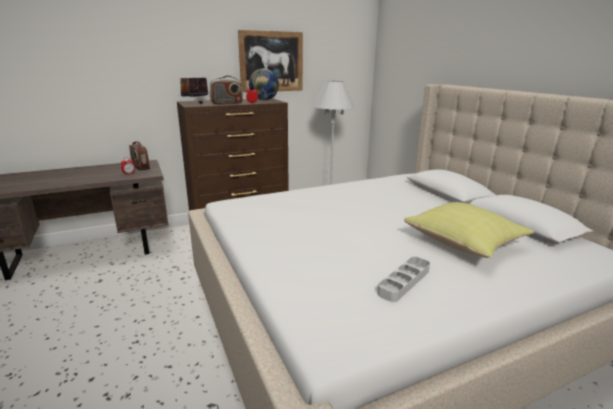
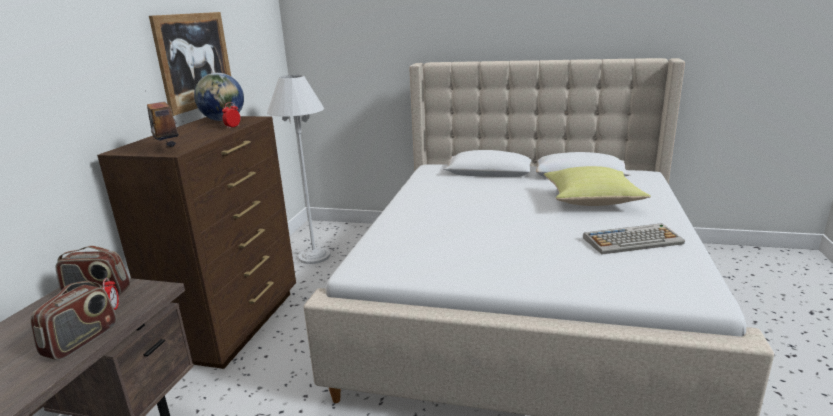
camera: 50 degrees left, 0 degrees up
radio [210,76,243,105] -> radio moved to [31,281,117,360]
grey tray [377,257,430,302] -> keyboard [583,223,685,255]

